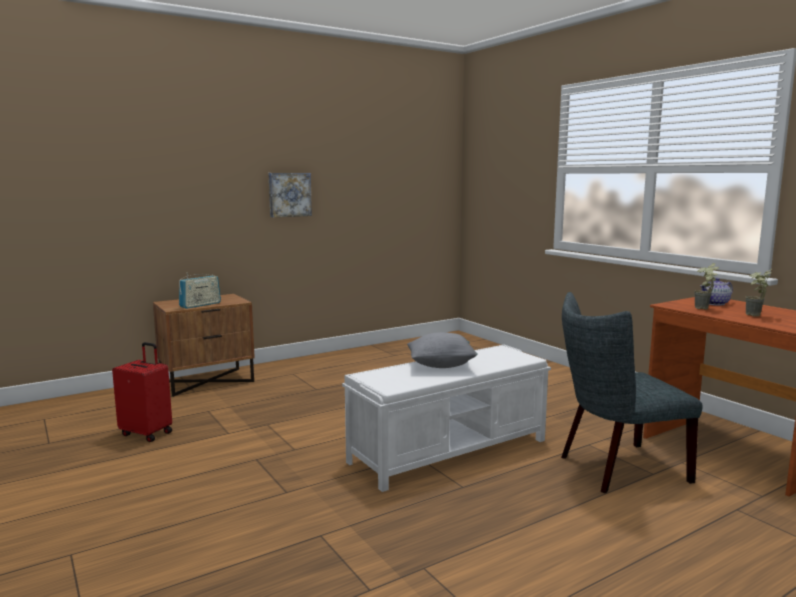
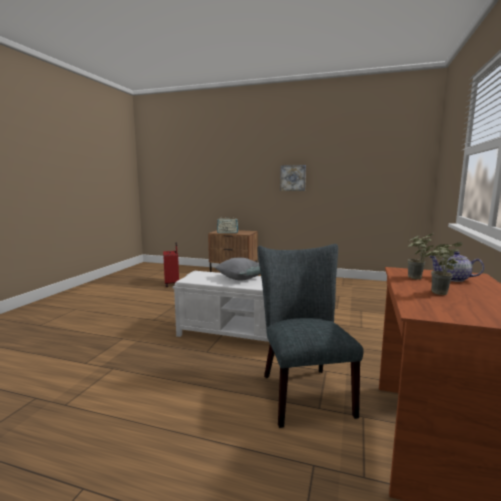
camera: 50 degrees right, 0 degrees up
grey chair [561,292,703,493] -> grey chair turned 45 degrees clockwise [257,244,364,428]

